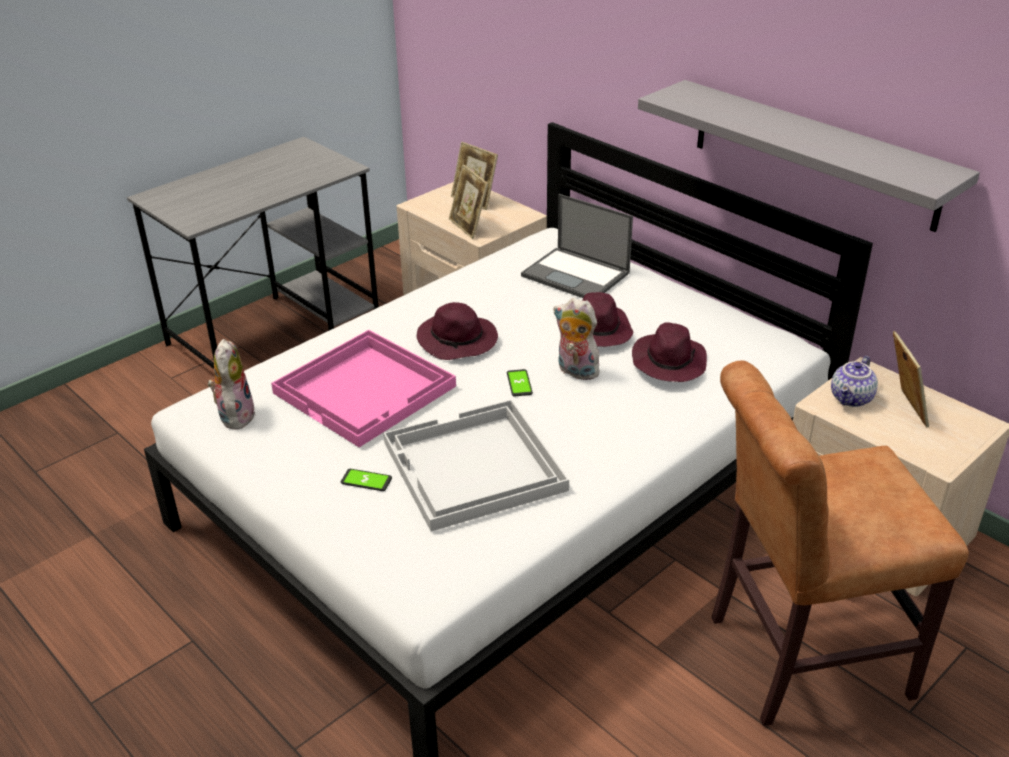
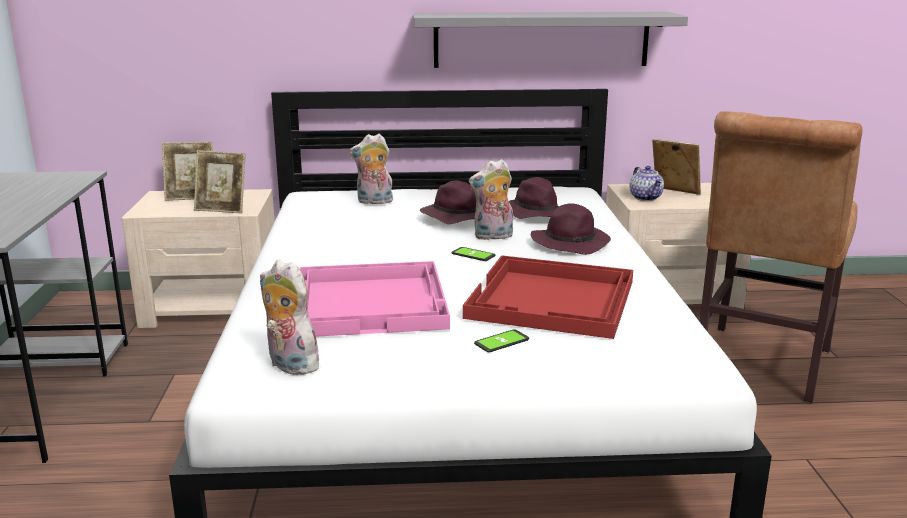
camera: 50 degrees left, 15 degrees down
white tray [384,399,569,531] -> red tray [463,255,633,339]
purple hat [417,302,498,360] -> purple hat moved to [531,203,611,255]
laptop [521,194,633,298] -> plush toy [349,134,393,204]

